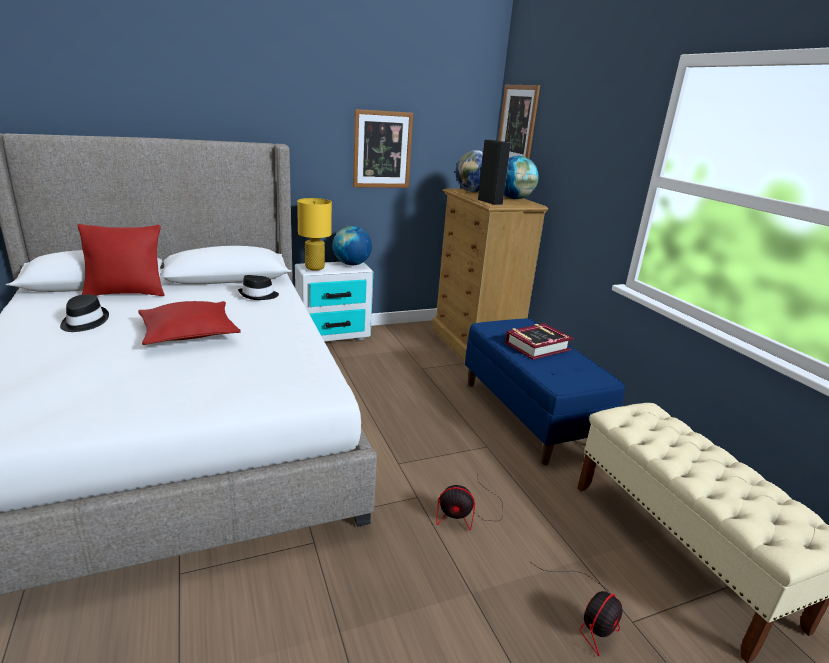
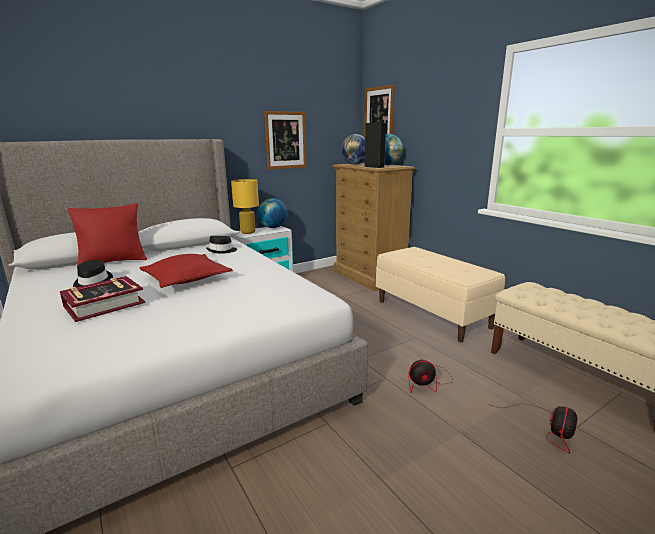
camera: 10 degrees left, 5 degrees down
blue bench [465,318,625,465] -> beige bench [376,247,505,342]
book [505,323,573,360] -> book moved to [60,276,145,322]

